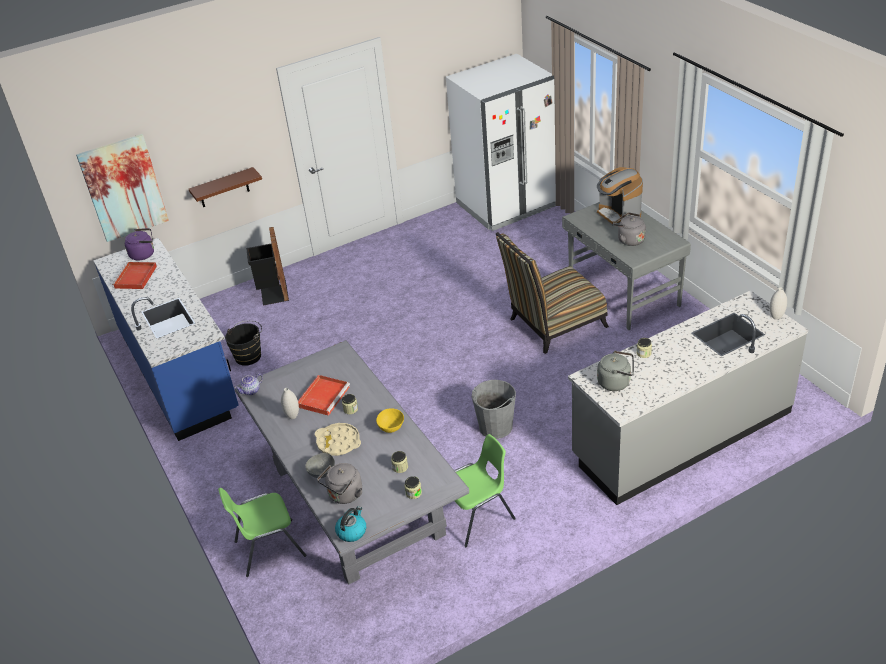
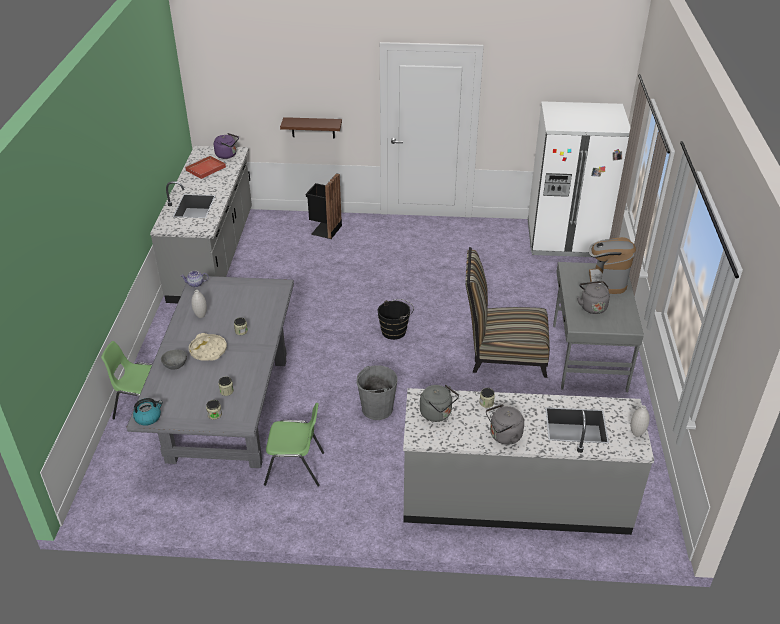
camera: 30 degrees right, 0 degrees up
picture [76,134,169,242] -> none
blue counter [93,238,239,441] -> grey counter [150,146,252,303]
black bucket [225,321,262,366] -> black bucket moved to [378,299,414,340]
red tray [298,375,350,416] -> none
grey kettle [317,463,362,504] -> grey kettle moved to [486,404,524,445]
yellow bowl [376,408,404,433] -> none

